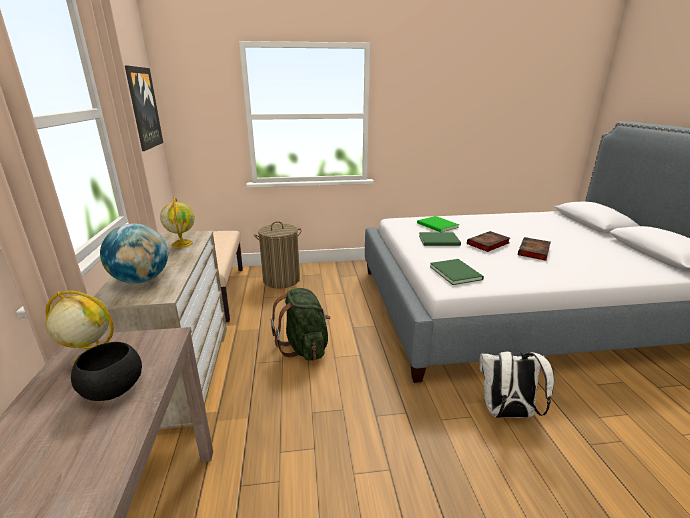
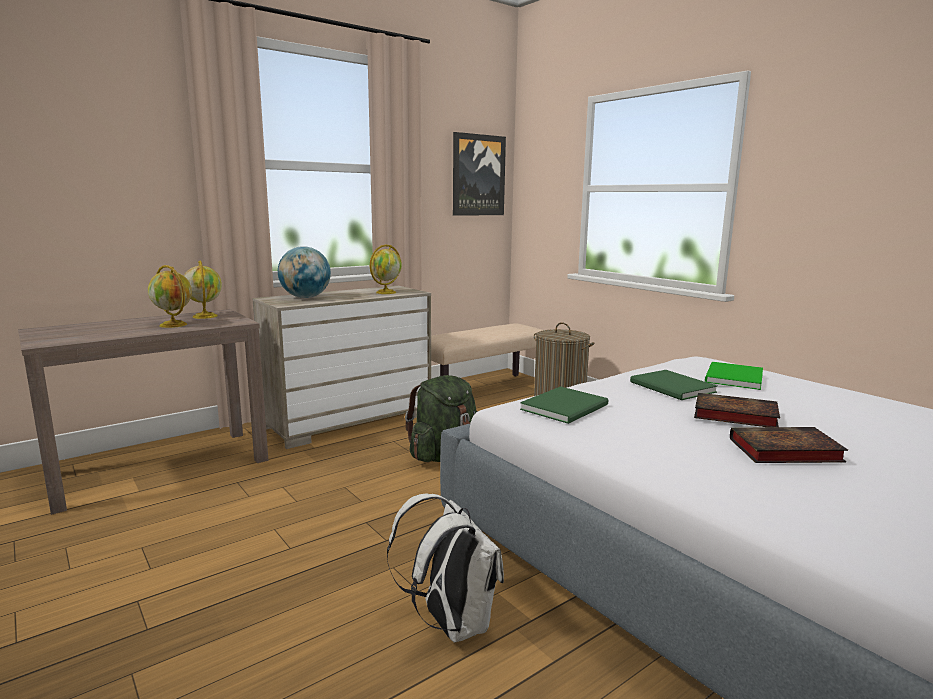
camera: 60 degrees right, 10 degrees down
black bowl [71,342,142,401] -> globe [148,265,192,328]

